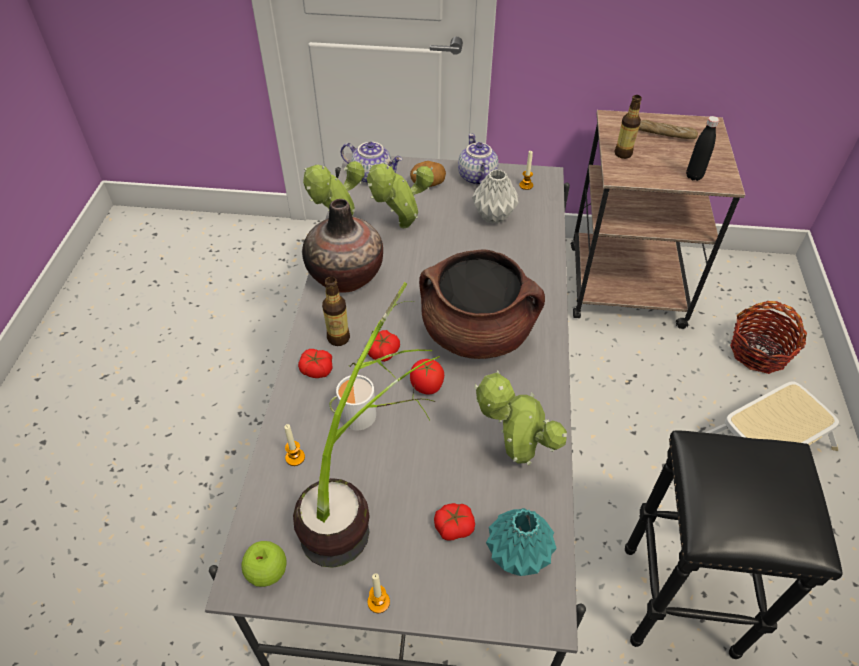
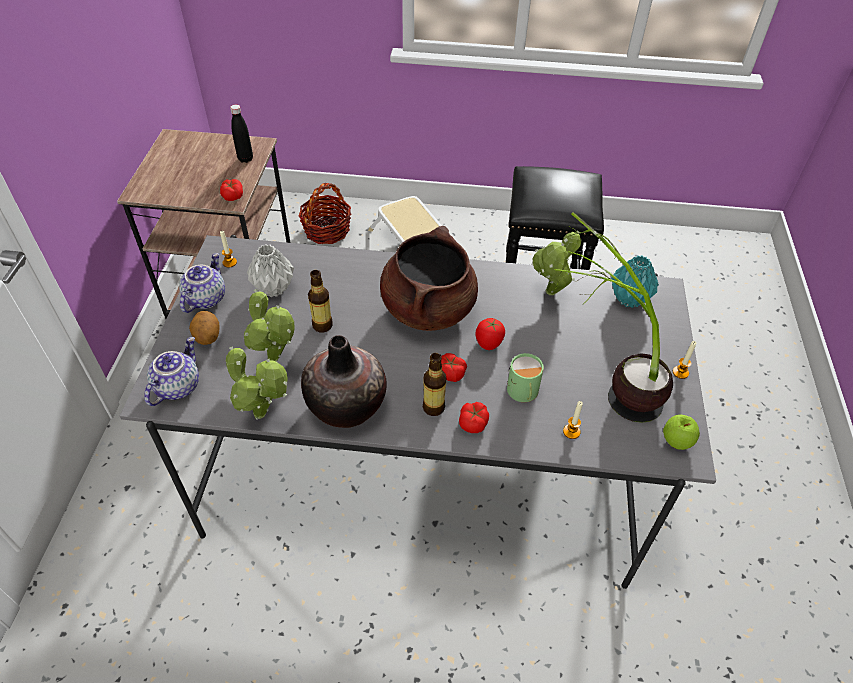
camera: 90 degrees left, 0 degrees up
white mug [329,375,376,430] -> green mug [507,353,544,402]
tomato [434,503,475,541] -> tomato moved to [220,179,243,201]
teapot [458,134,499,185] -> teapot turned 120 degrees clockwise [179,253,225,313]
bottle [614,95,642,159] -> bottle moved to [308,270,333,332]
bread [638,120,698,139] -> none

